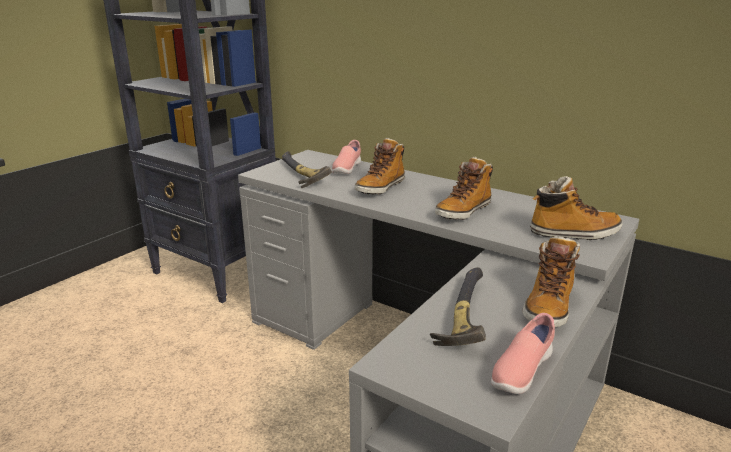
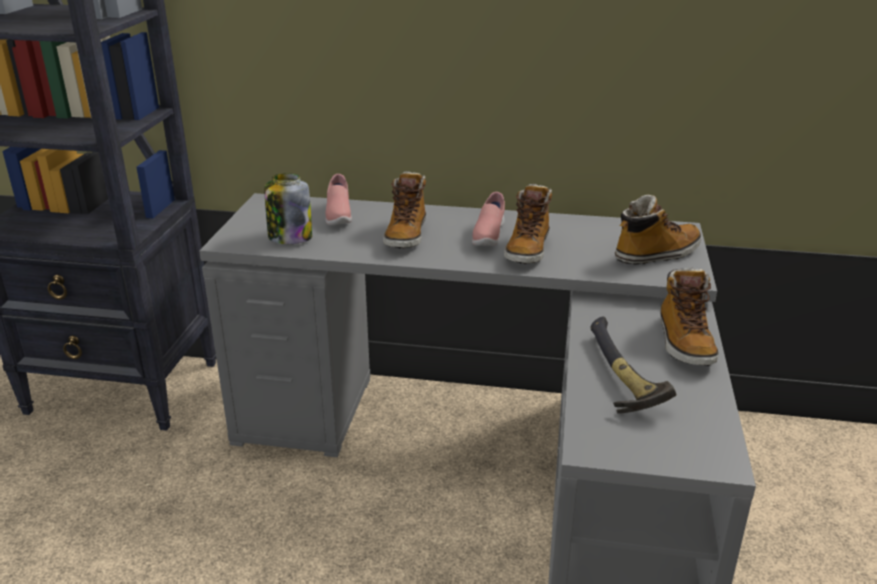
camera: 25 degrees left, 5 degrees up
hammer [282,151,332,188] -> jar [264,173,312,244]
pink shoe [491,313,555,394] -> pink shoe moved to [472,192,505,246]

